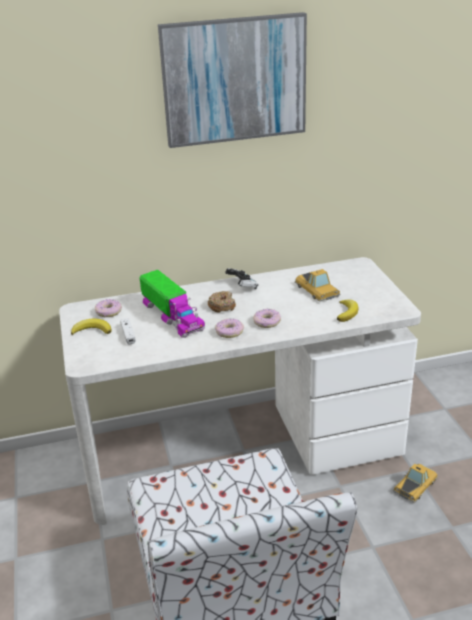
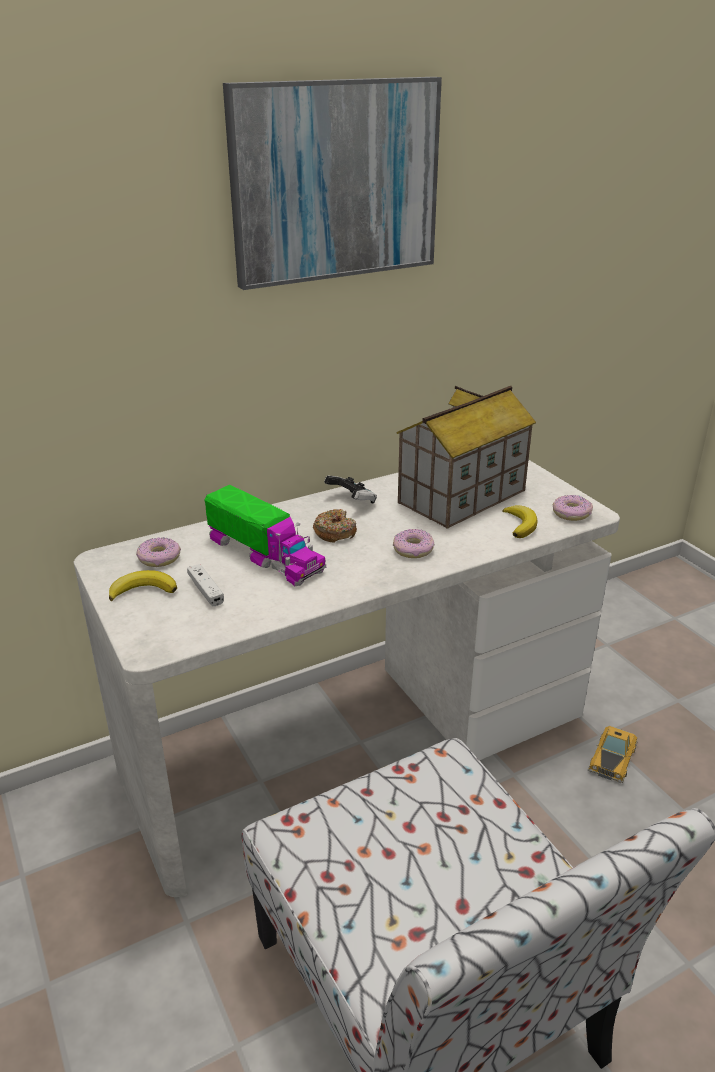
camera: 15 degrees left, 0 degrees up
donut [215,319,244,338] -> donut moved to [553,495,593,521]
toy car [295,269,341,302] -> toy house [396,386,536,529]

